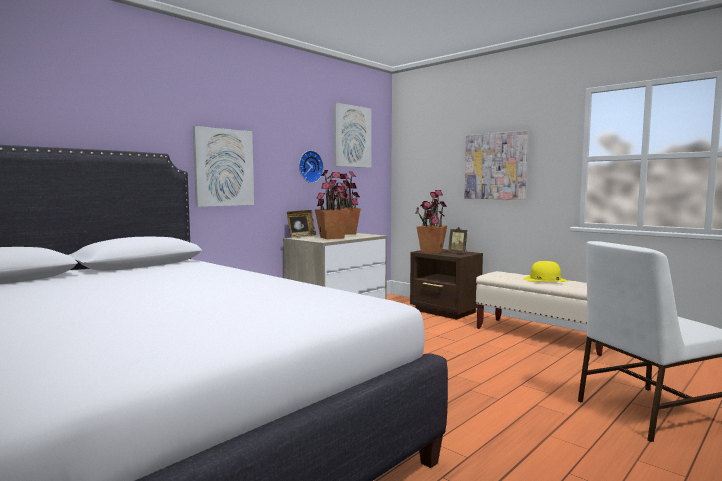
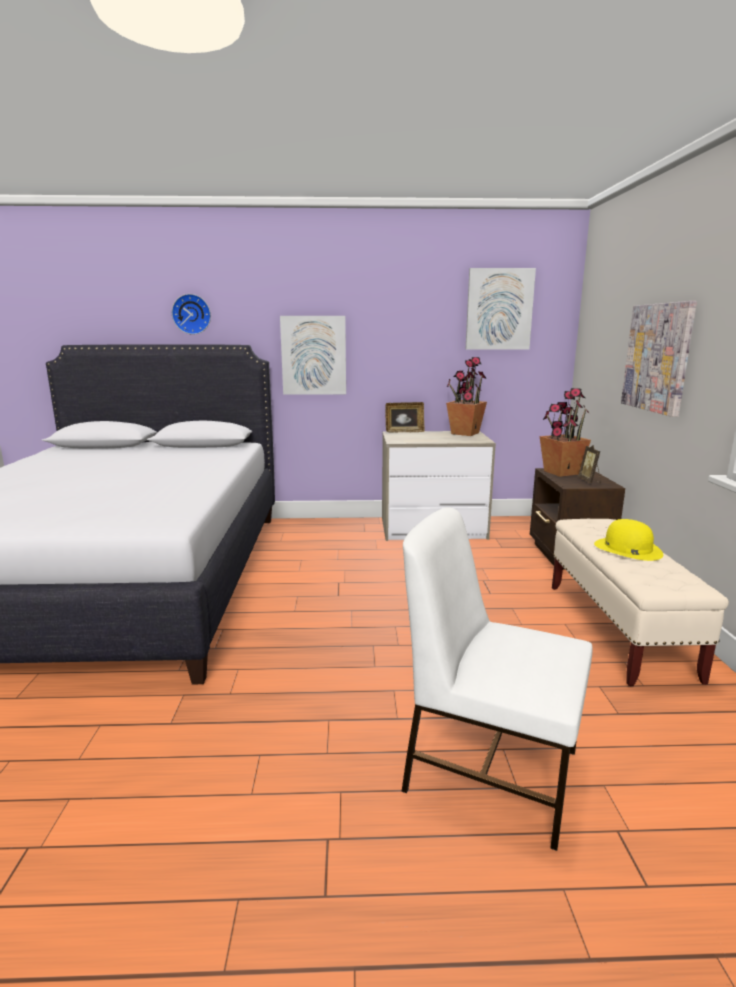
camera: 45 degrees right, 10 degrees up
wall clock [299,150,324,183] -> wall clock moved to [172,294,211,335]
potted plant [315,170,350,239] -> none

